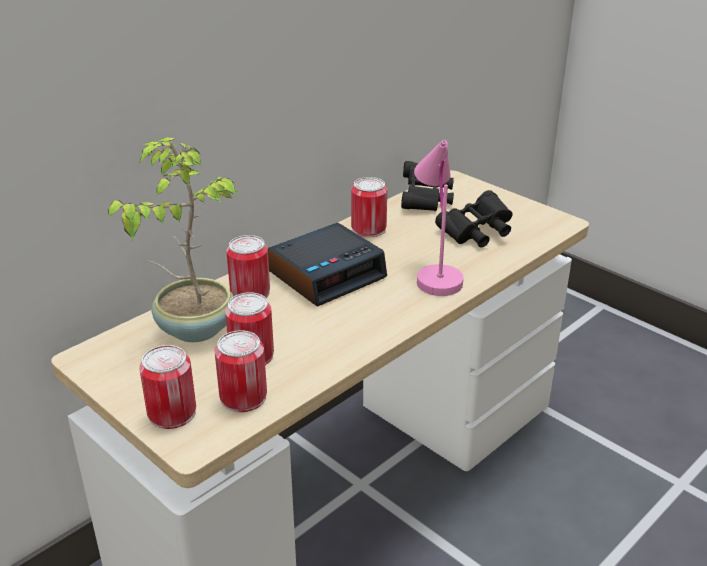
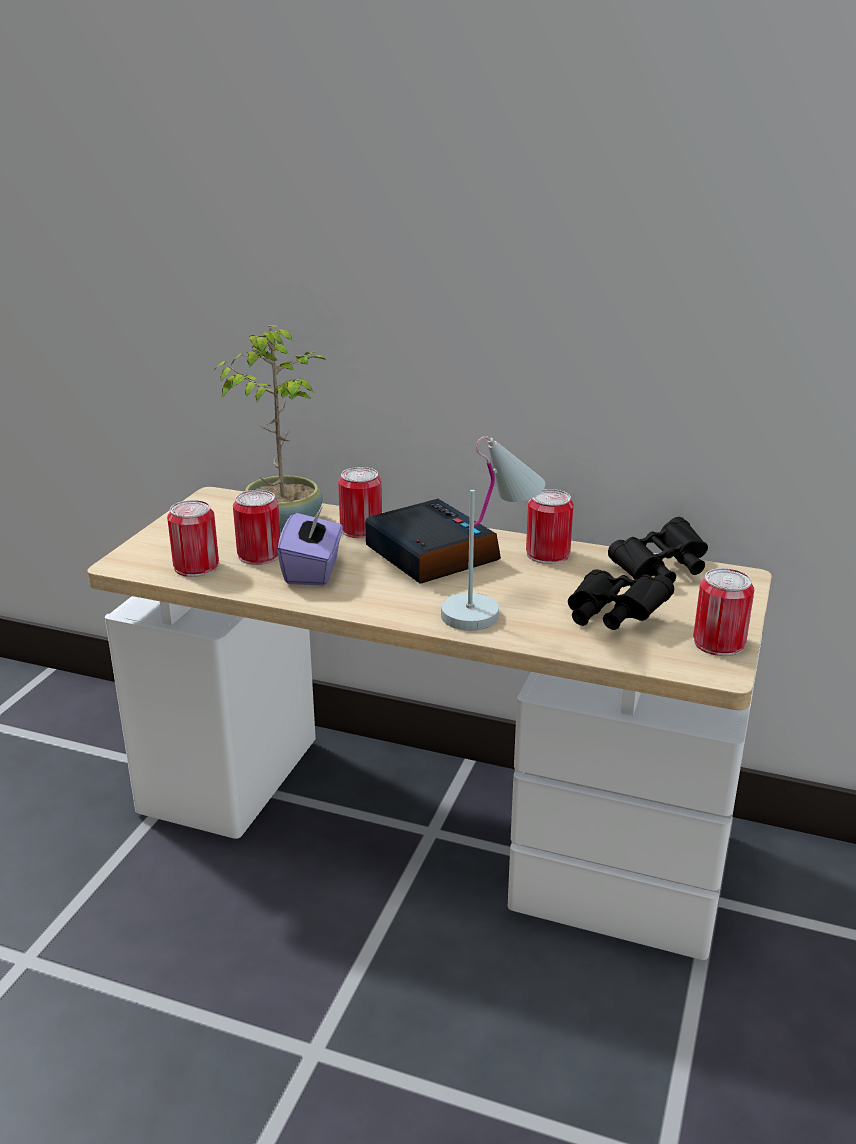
camera: 65 degrees right, 5 degrees down
can [139,345,196,429] -> can moved to [693,568,754,656]
alarm clock [268,223,387,306] -> alarm clock turned 150 degrees counterclockwise [365,499,501,584]
pink table lamp [414,140,463,296] -> white table lamp [441,436,545,631]
none -> purple tissue box [277,506,343,585]

